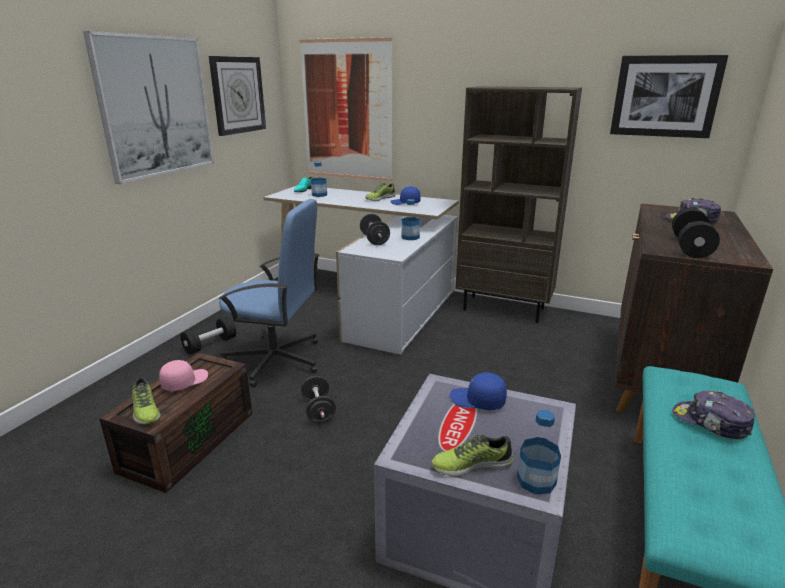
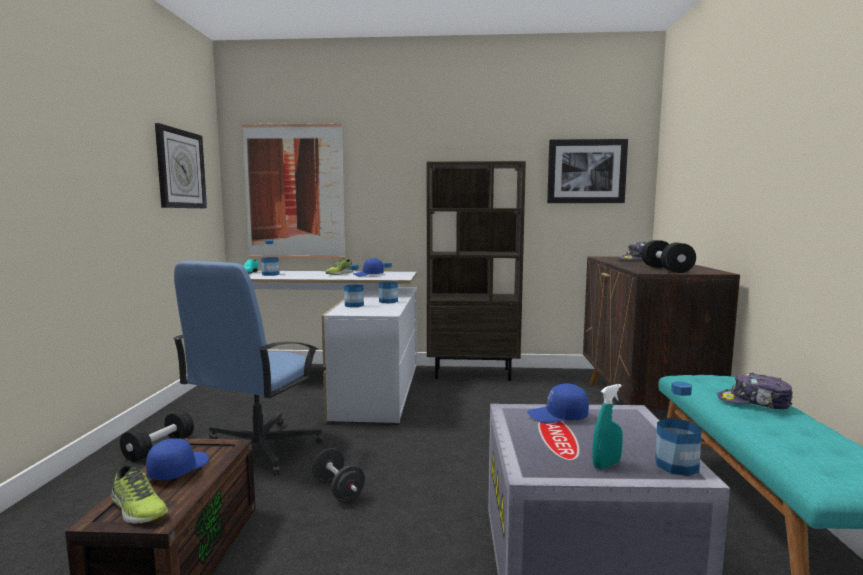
camera: 20 degrees left, 15 degrees down
picture [83,31,214,184] -> none
pink cap [159,360,208,391] -> blue cap [146,438,209,480]
blue office chair [219,199,320,388] -> blue office chair turned 120 degrees clockwise [173,261,324,476]
black dumbbell [360,214,390,245] -> bottle [344,265,364,307]
shoe [432,435,513,477] -> turquoise spray bottle [592,384,623,469]

